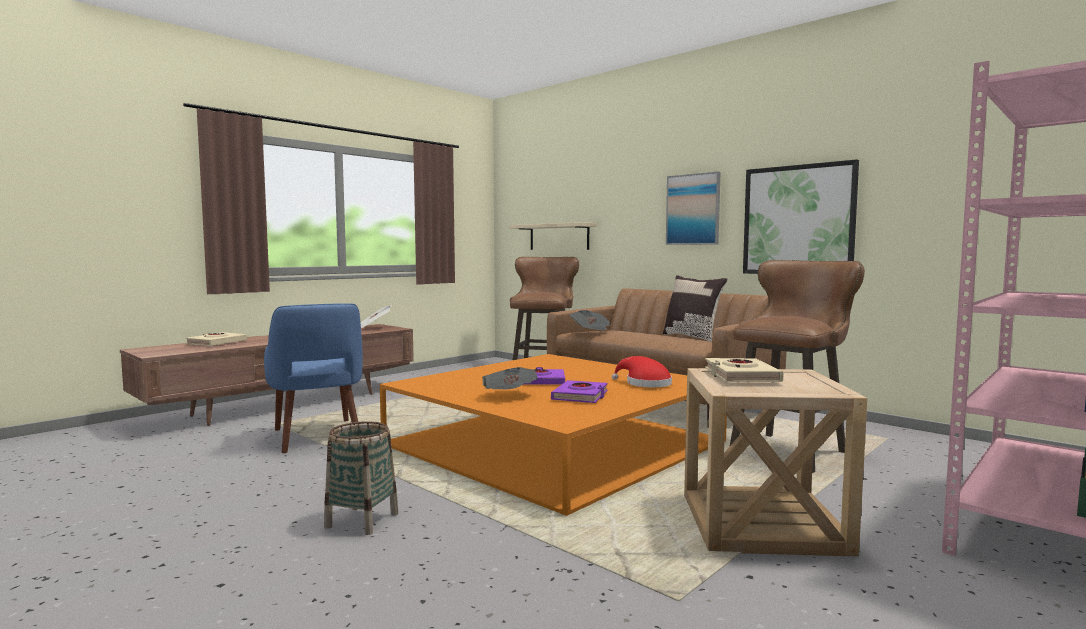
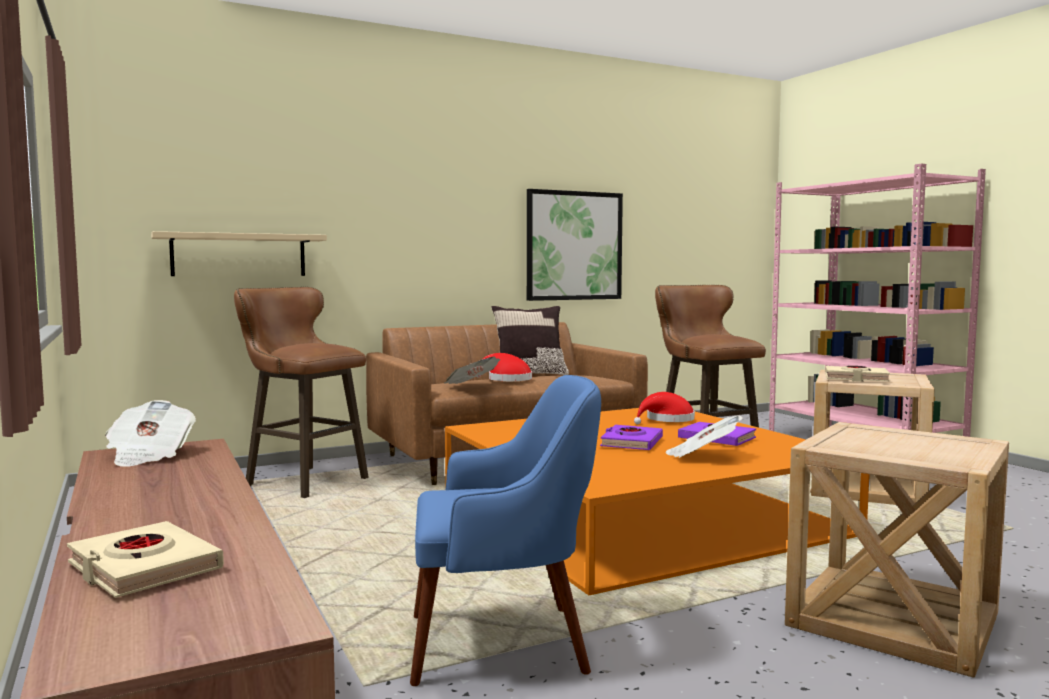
camera: 70 degrees left, 0 degrees up
basket [324,421,398,535] -> beige side table [785,422,1009,678]
picture [666,171,721,245] -> none
none -> red hat [476,353,532,381]

